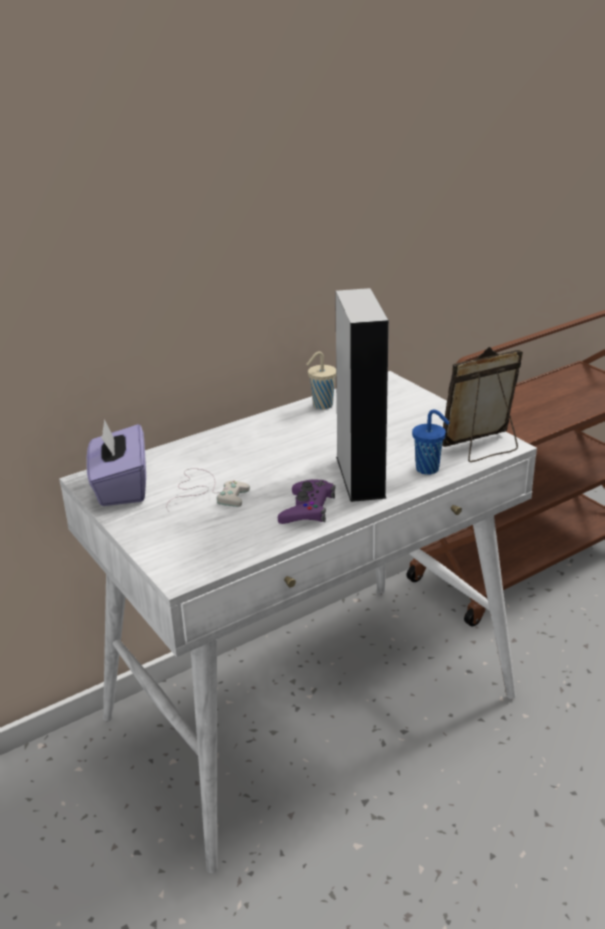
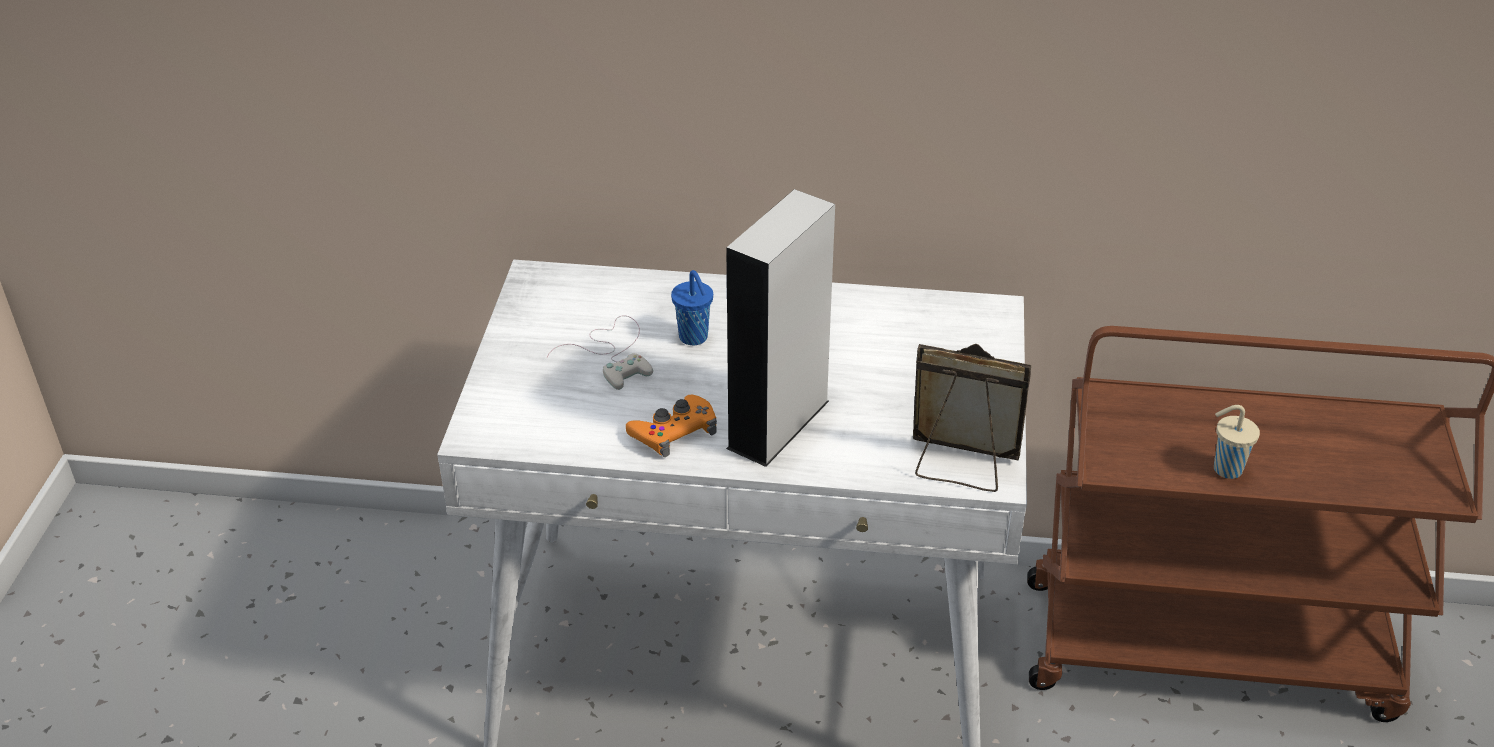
camera: 40 degrees right, 10 degrees up
purple tissue box [86,420,146,506] -> none
purple game controller [278,479,335,524] -> orange game controller [626,395,717,457]
beige cup [306,351,336,409] -> beige cup moved to [1214,405,1260,479]
blue cup [412,410,450,475] -> blue cup moved to [671,270,713,345]

